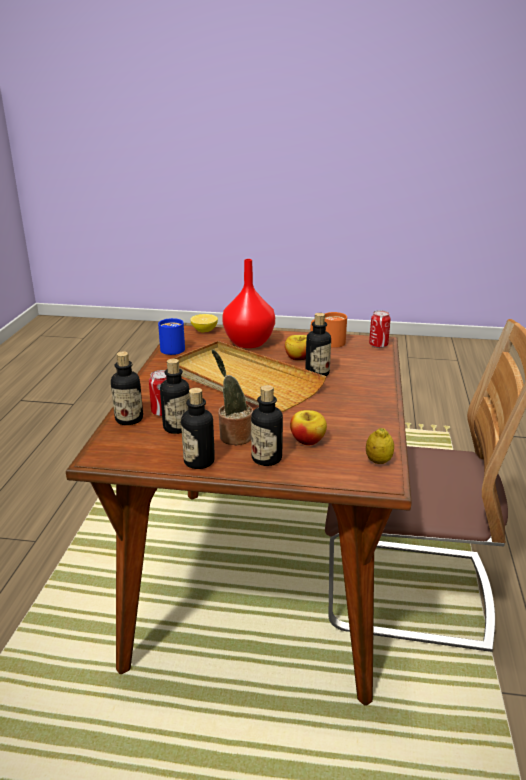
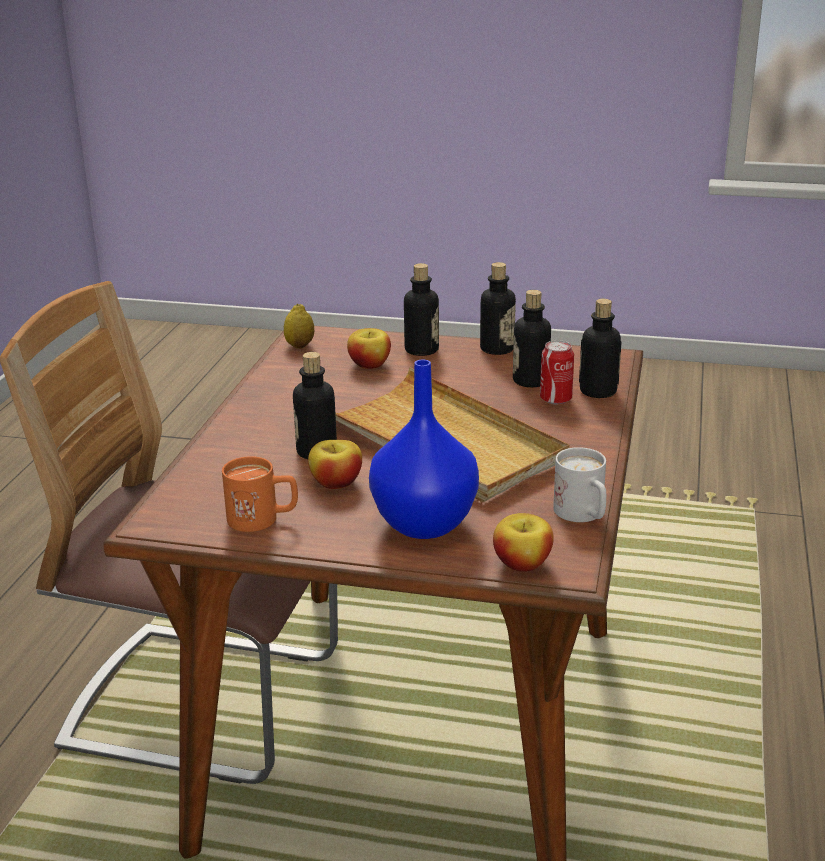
camera: 175 degrees left, 0 degrees up
blue mug [158,318,185,355] -> white mug [553,447,606,522]
lemon [190,314,218,332] -> apple [493,513,554,572]
potted plant [212,349,253,445] -> none
red vase [222,259,275,348] -> blue vase [369,360,479,539]
can [369,310,391,348] -> none

